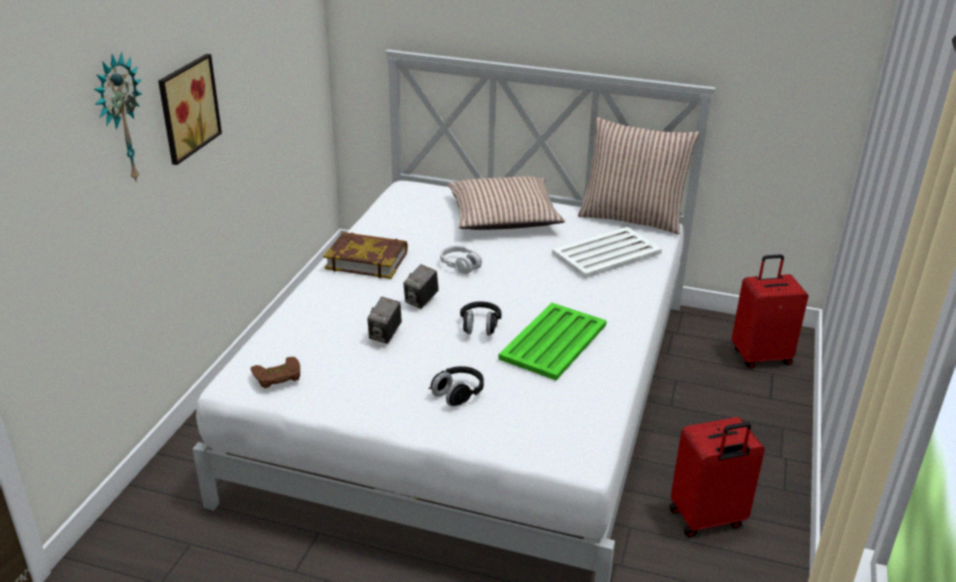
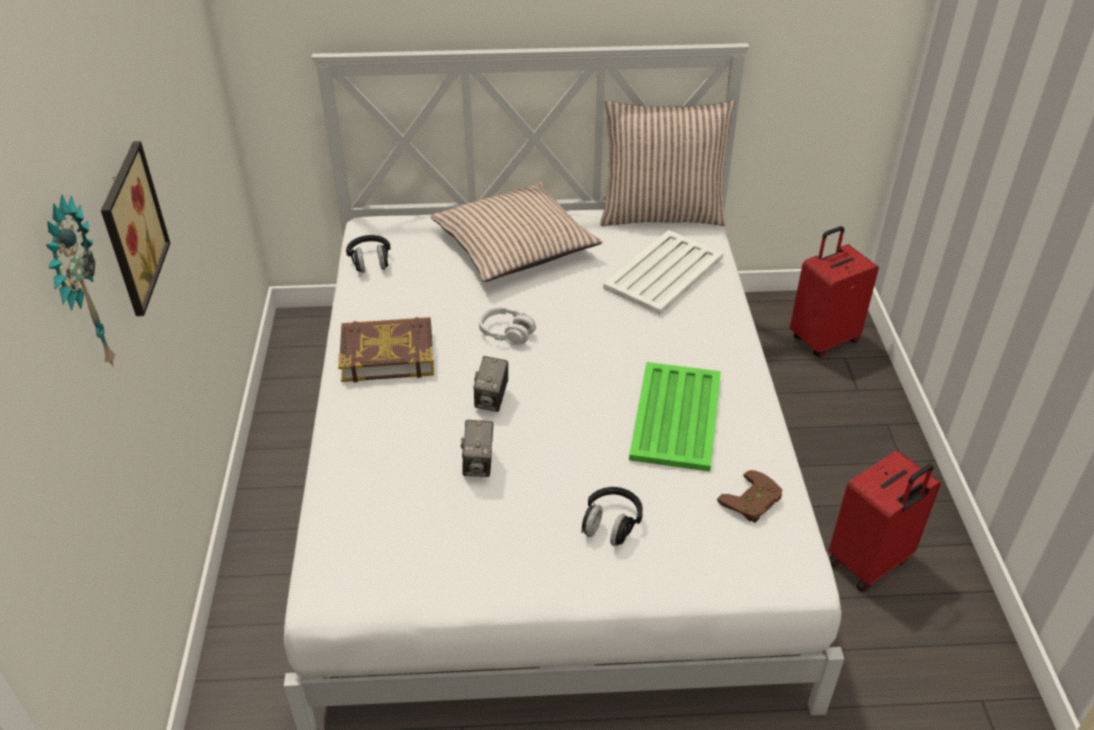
camera: 20 degrees left, 10 degrees up
brown game controller [251,357,300,389] -> brown game controller moved to [717,470,782,523]
black headphones [460,301,502,336] -> black headphones moved to [346,235,391,273]

